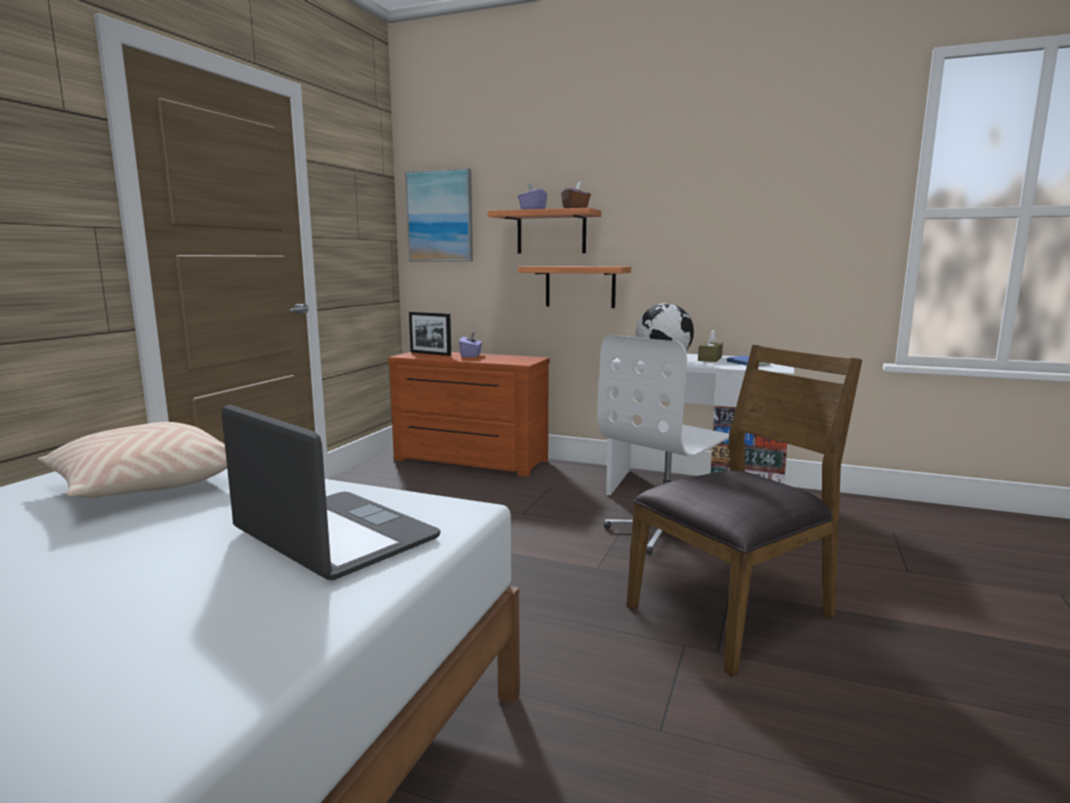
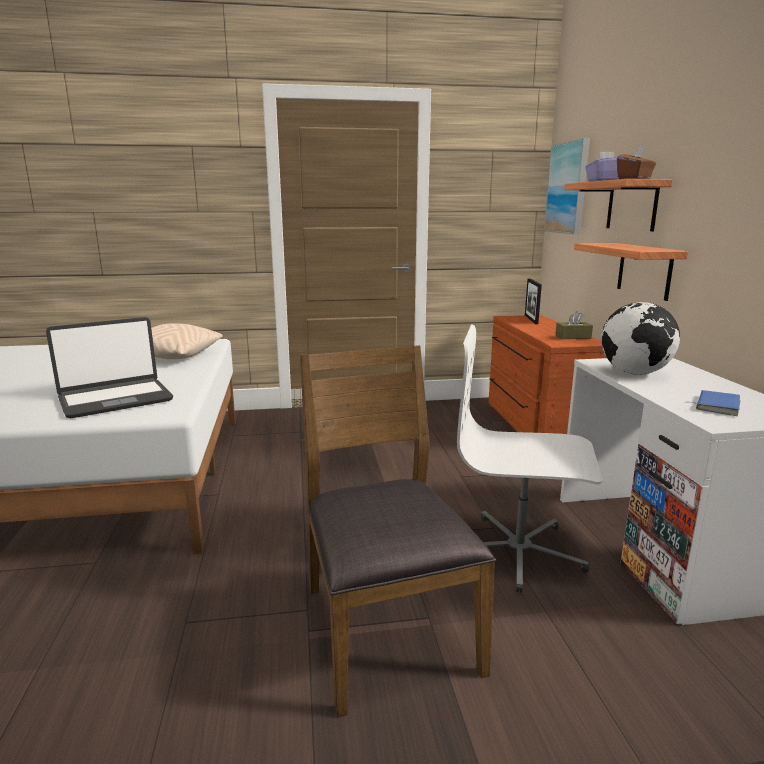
camera: 60 degrees right, 5 degrees up
laptop [222,404,441,580] -> laptop turned 45 degrees clockwise [46,317,173,418]
purple tissue box [459,331,482,357] -> none
brown chair [626,344,862,677] -> brown chair turned 135 degrees counterclockwise [300,345,496,718]
brown tissue box [698,330,723,362] -> brown tissue box moved to [555,311,593,339]

